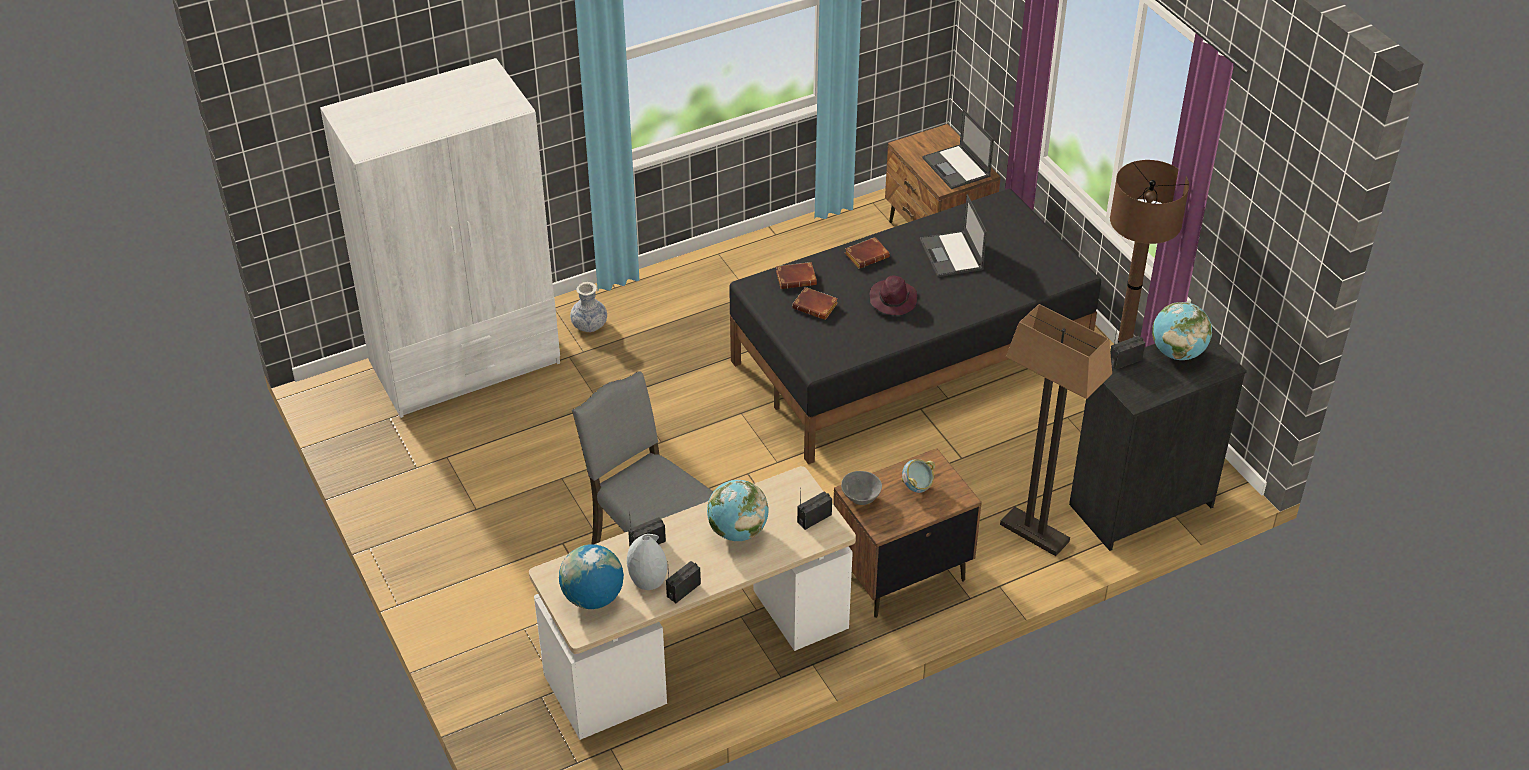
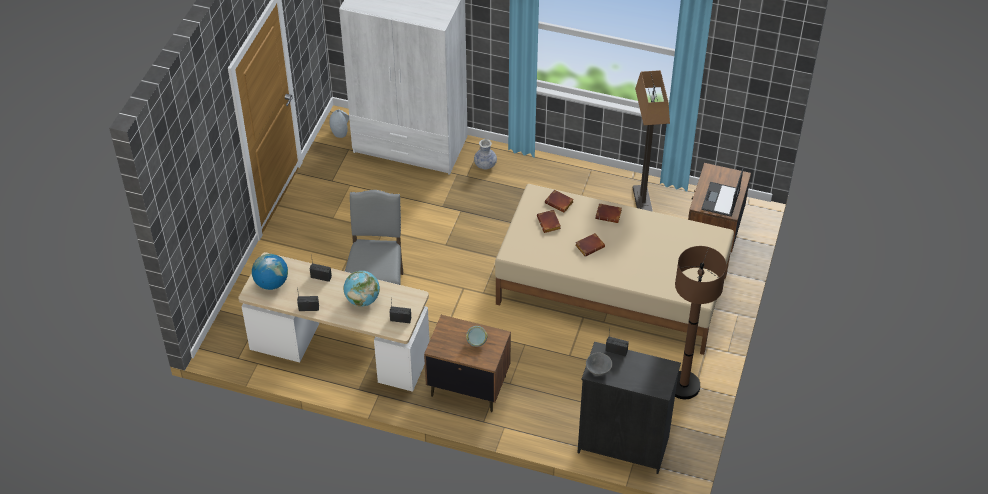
camera: 45 degrees right, 5 degrees up
grey vase [627,534,667,590] -> grey vase moved to [329,110,349,138]
black bed [729,189,1101,465] -> beige bed [495,184,734,355]
grey bowl [841,471,882,505] -> grey bowl moved to [586,352,612,376]
purple hat [870,275,917,315] -> brown book [575,233,605,257]
laptop [920,194,987,277] -> none
floor lamp [1000,304,1112,556] -> floor lamp moved to [633,70,670,212]
globe [1152,302,1212,360] -> none

